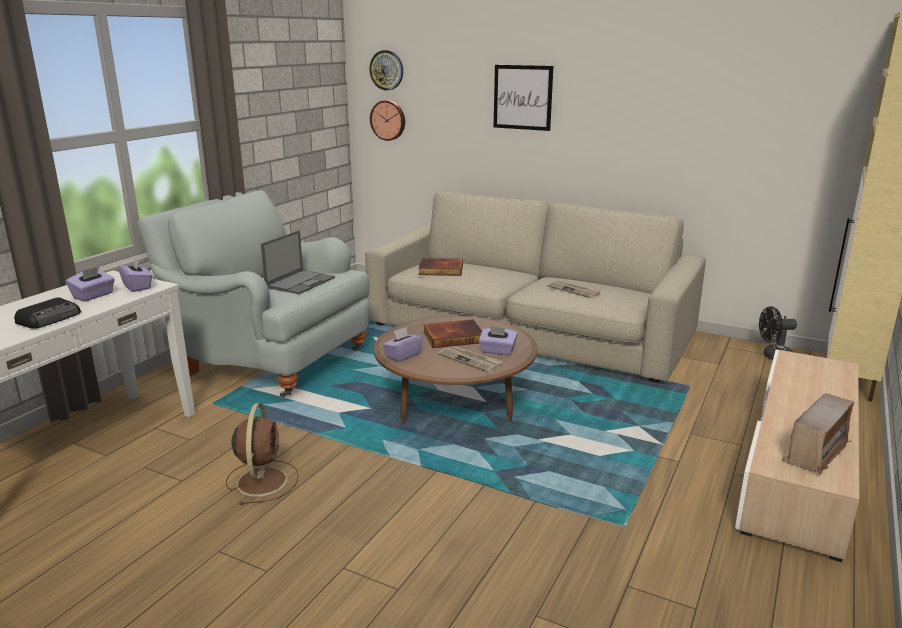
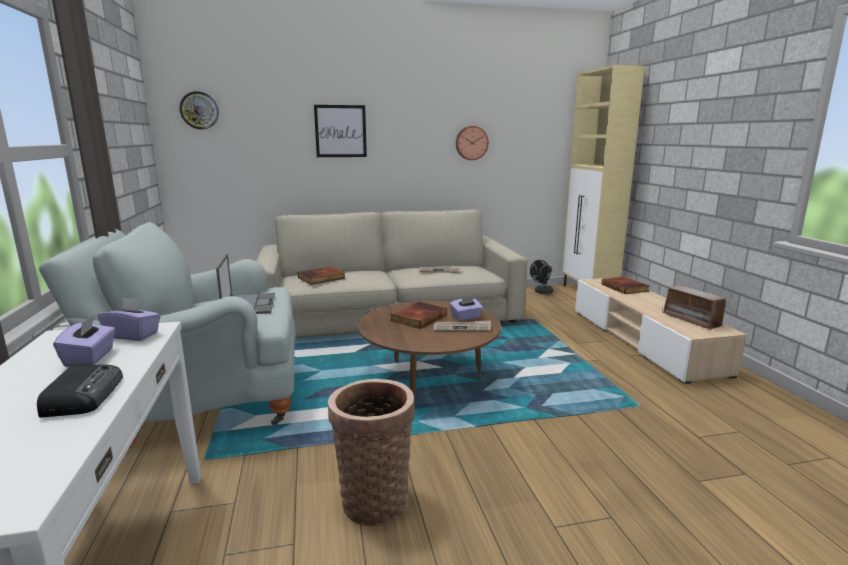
camera: 40 degrees left, 5 degrees down
brown fan [226,403,299,505] -> basket [328,379,415,526]
wall clock [370,100,405,141] -> wall clock moved to [456,126,489,160]
purple tissue box [383,327,423,362] -> none
radio [782,393,854,475] -> radio turned 150 degrees clockwise [662,285,729,330]
none -> book [601,276,649,294]

